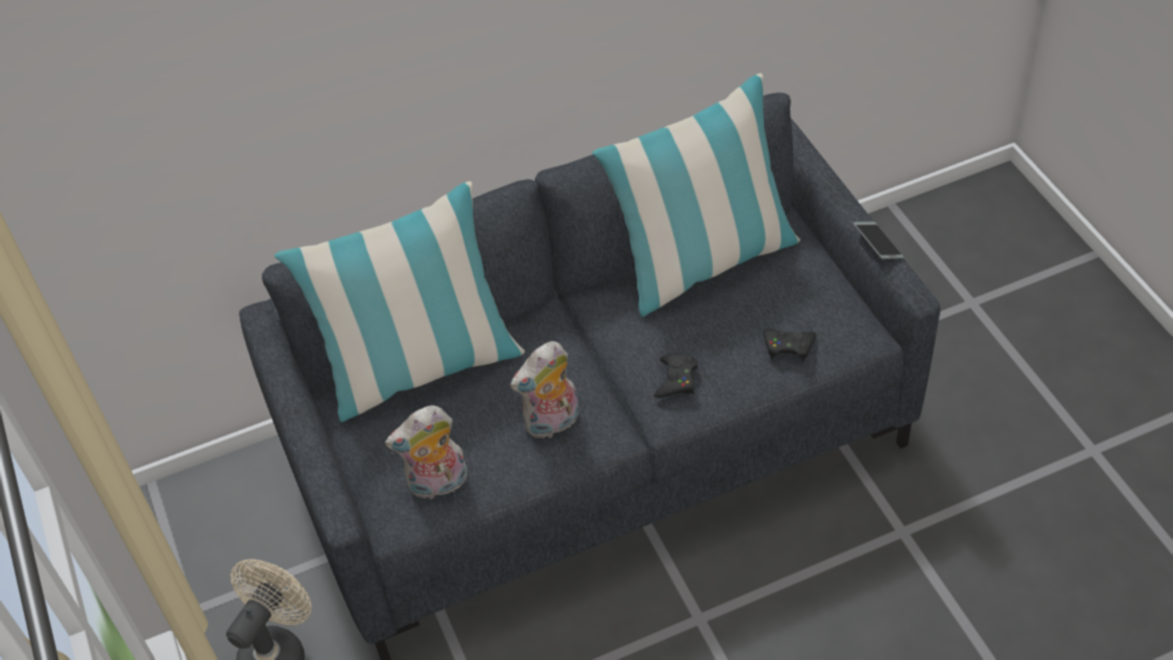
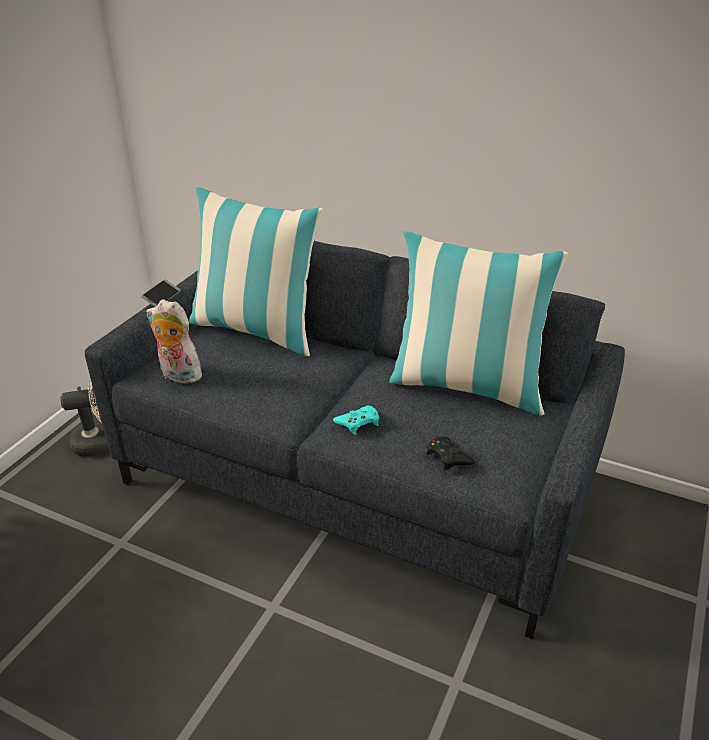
camera: 45 degrees right, 15 degrees down
plush toy [510,341,579,440] -> none
black game controller [654,354,698,398] -> turquoise game controller [333,405,379,435]
phone [853,222,903,259] -> phone moved to [141,279,181,307]

